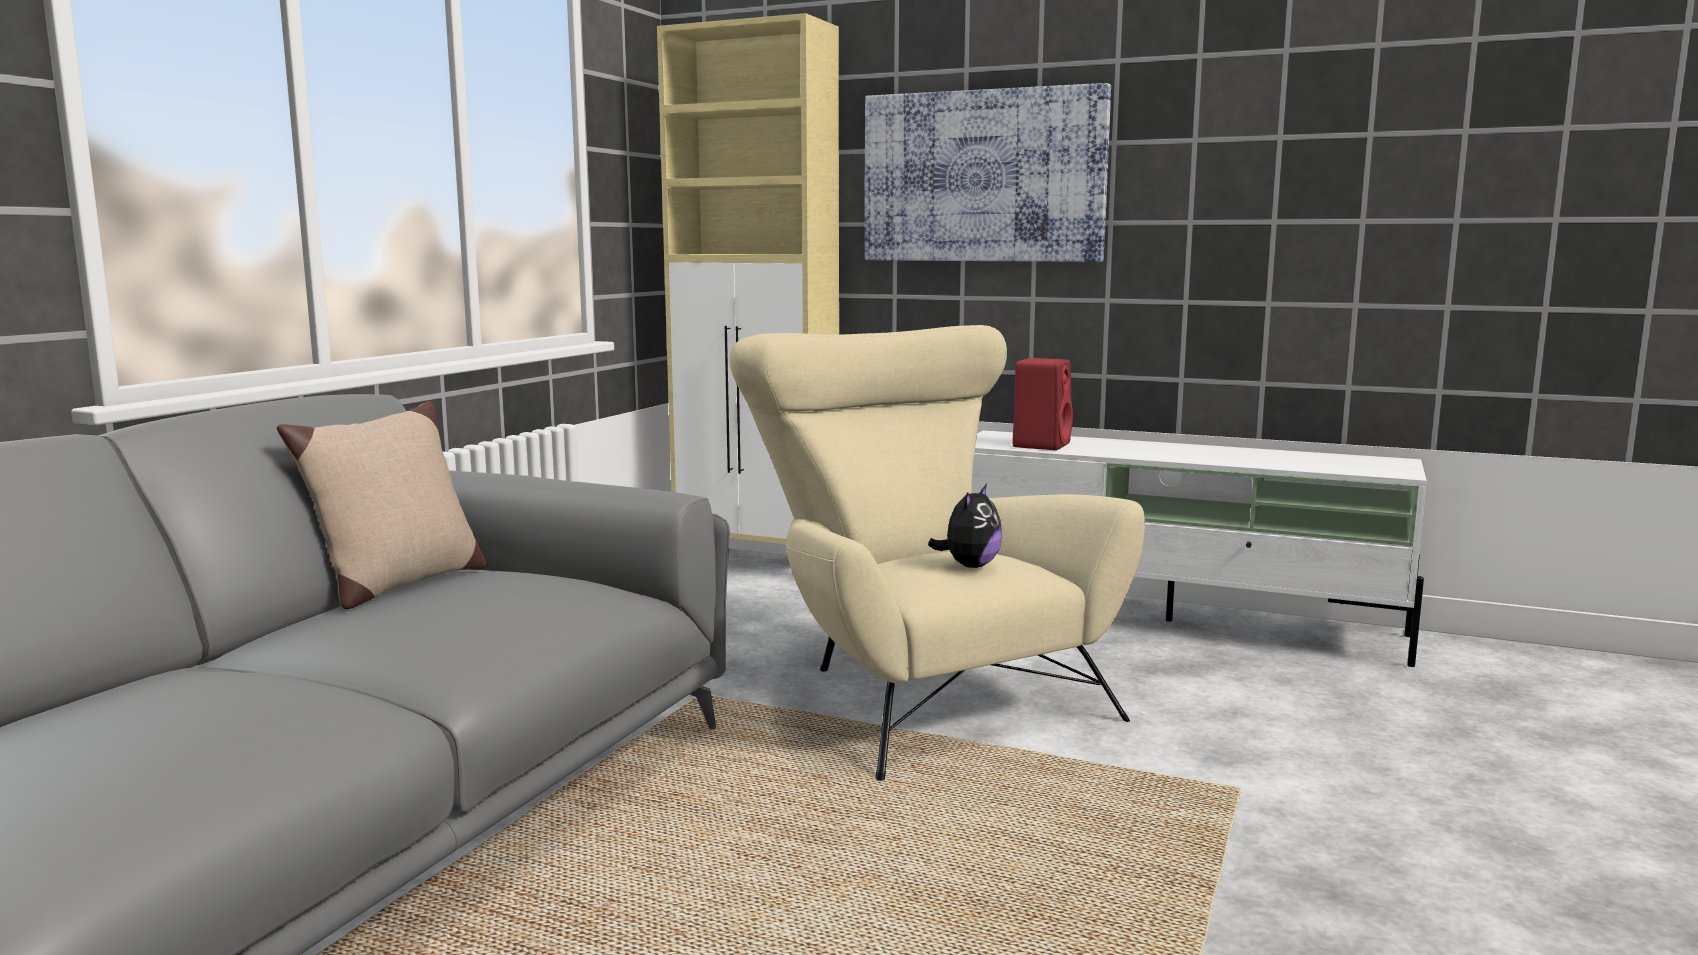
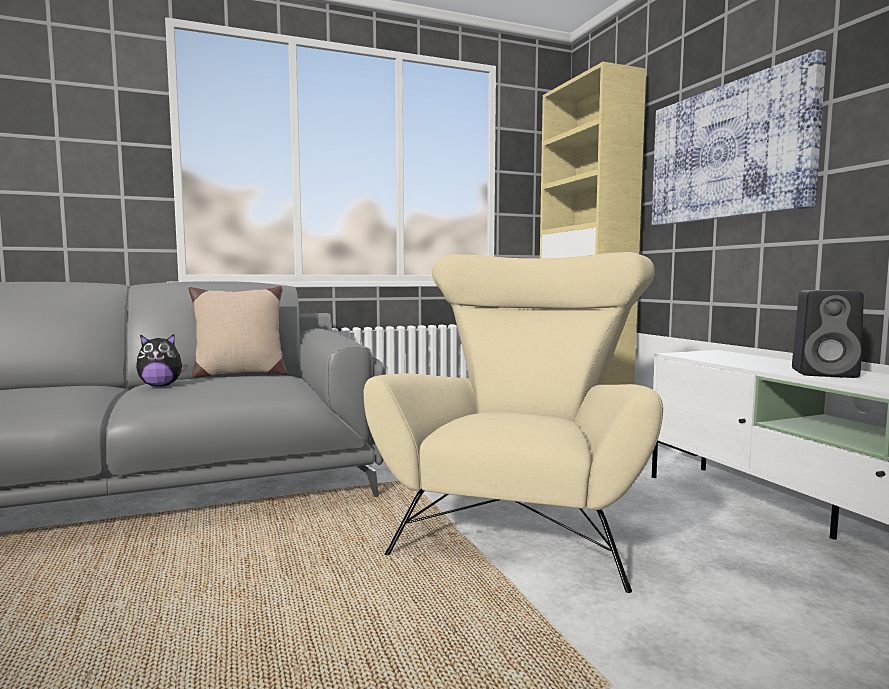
camera: 45 degrees right, 5 degrees down
plush toy [928,484,1002,568] -> plush toy moved to [136,334,188,387]
red speaker [1012,358,1073,450] -> none
none -> black speaker [792,290,864,378]

